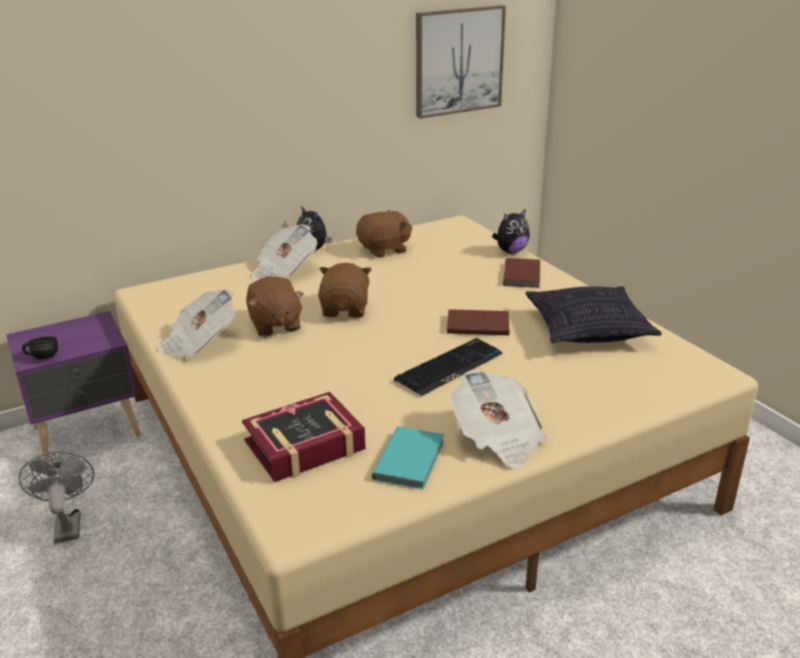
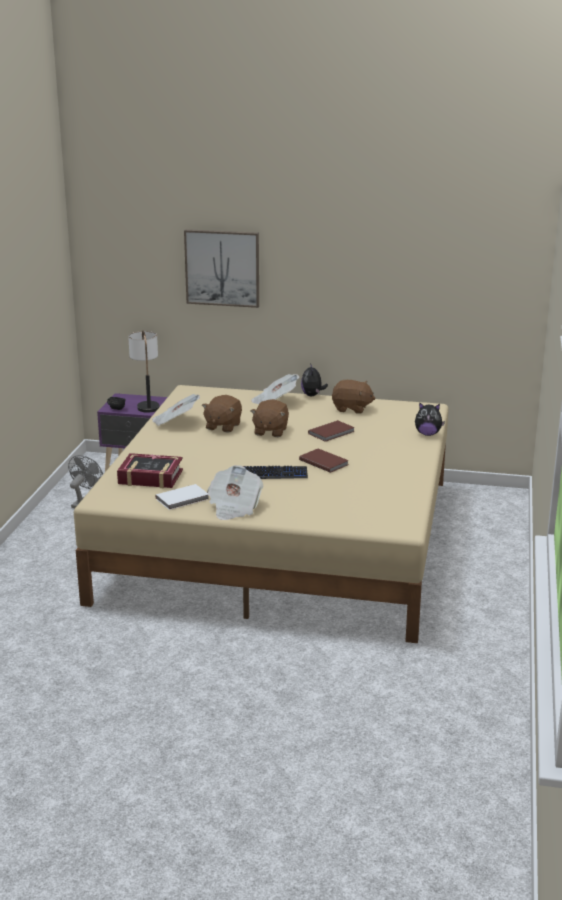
camera: 40 degrees right, 5 degrees down
brown plush toy [318,263,372,317] -> brown plush toy turned 150 degrees clockwise [251,399,289,437]
turquoise book [372,427,444,490] -> white book [155,484,209,510]
picture [416,5,506,119] -> picture moved to [184,229,259,308]
brown book [503,258,540,288] -> brown book moved to [308,420,355,442]
pillow [525,286,662,343] -> none
none -> table lamp [128,330,160,413]

